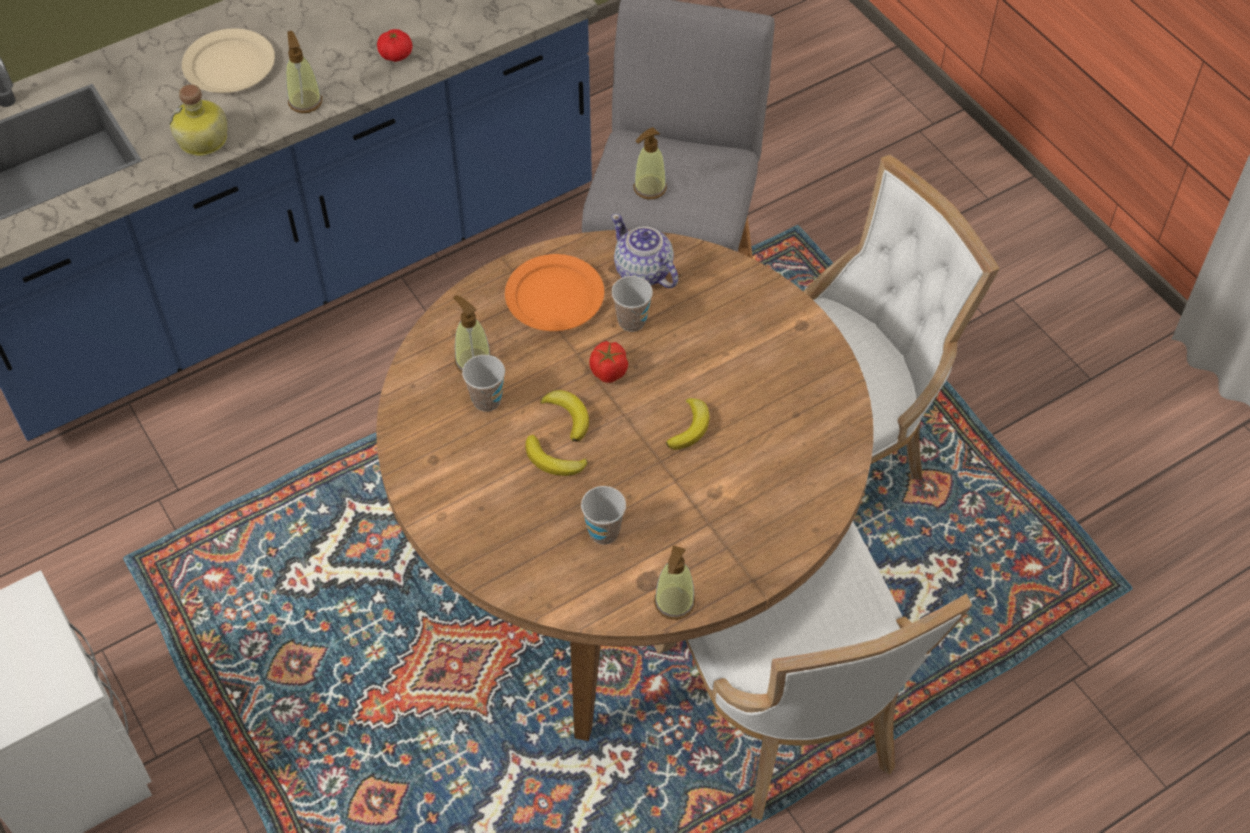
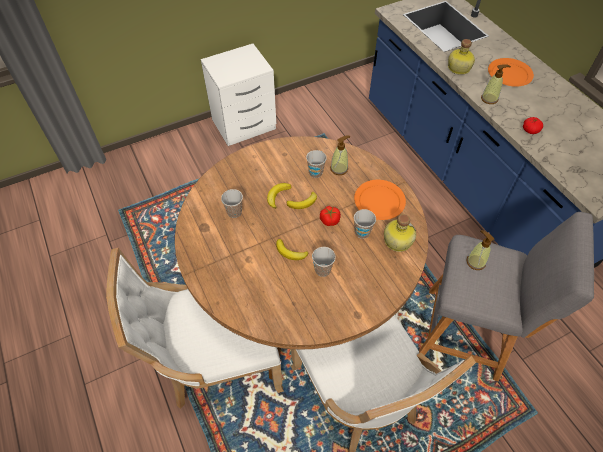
camera: 95 degrees right, 0 degrees up
beige plate [182,28,275,93] -> orange plate [488,58,534,87]
teapot [611,214,678,288] -> bottle [384,214,416,252]
soap dispenser [654,546,695,620] -> none
none -> cup [312,247,336,277]

